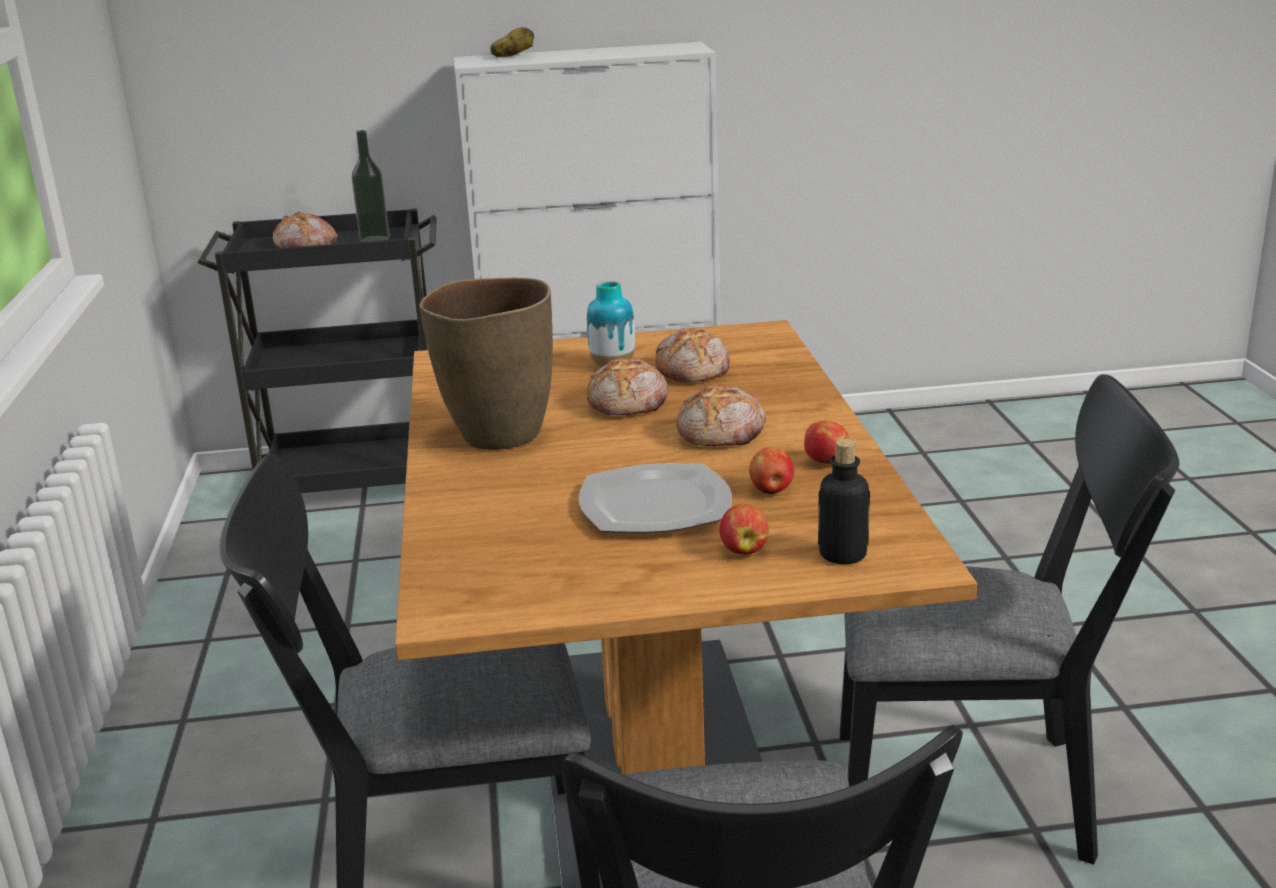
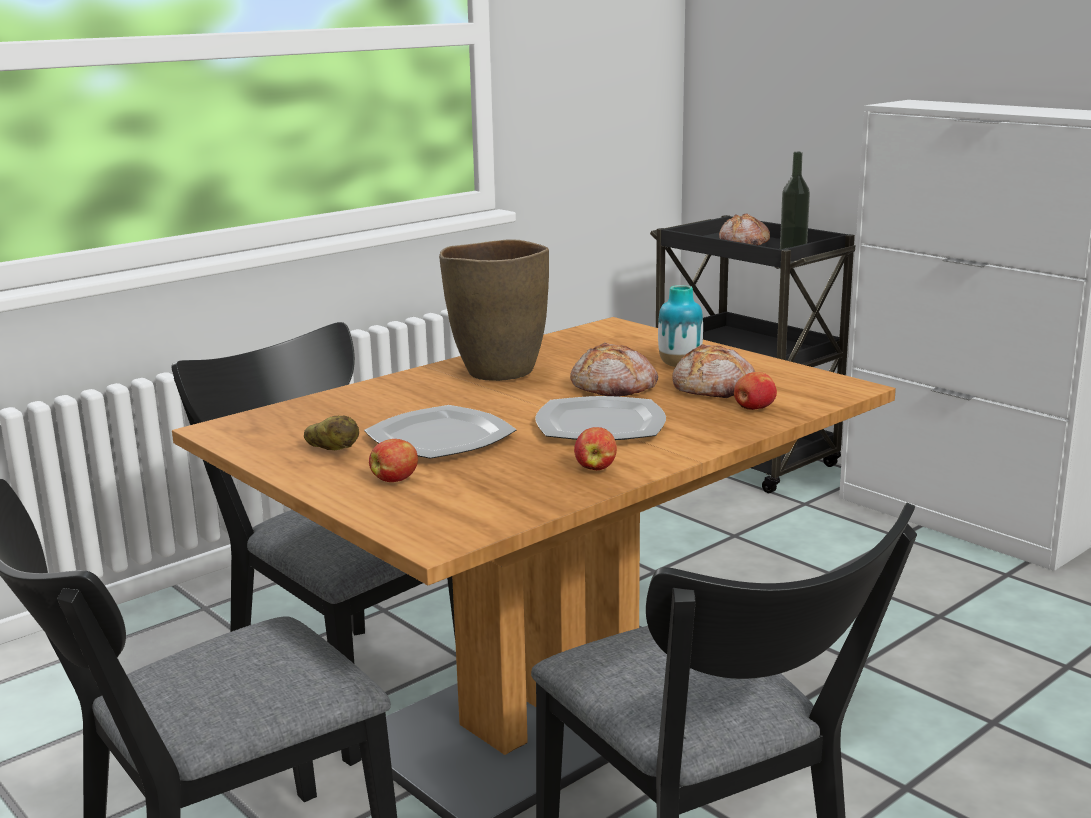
camera: 55 degrees right, 5 degrees down
potato [490,27,534,57] -> potato moved to [304,416,359,450]
bread [676,384,766,446] -> plate [535,396,666,440]
apple [749,447,794,494] -> apple moved to [734,372,777,410]
bottle [818,439,870,564] -> none

